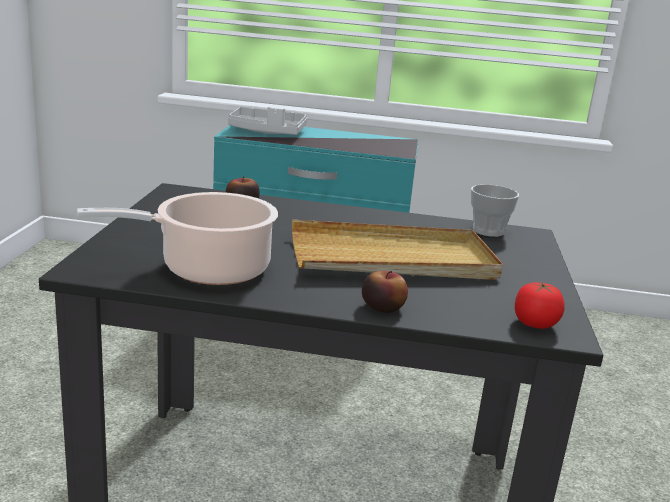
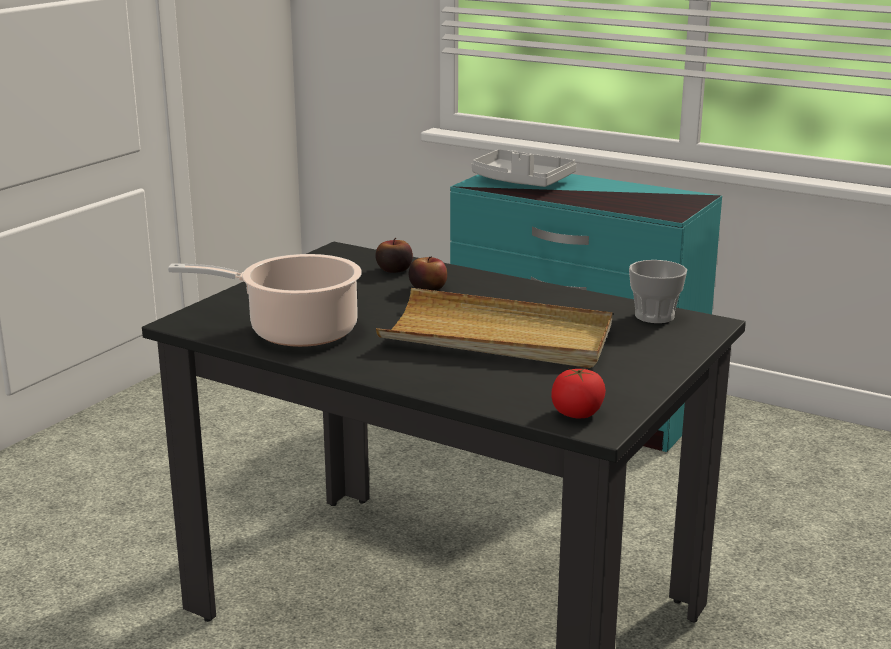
camera: 25 degrees right, 0 degrees up
apple [362,271,408,313] -> apple moved to [409,257,447,291]

